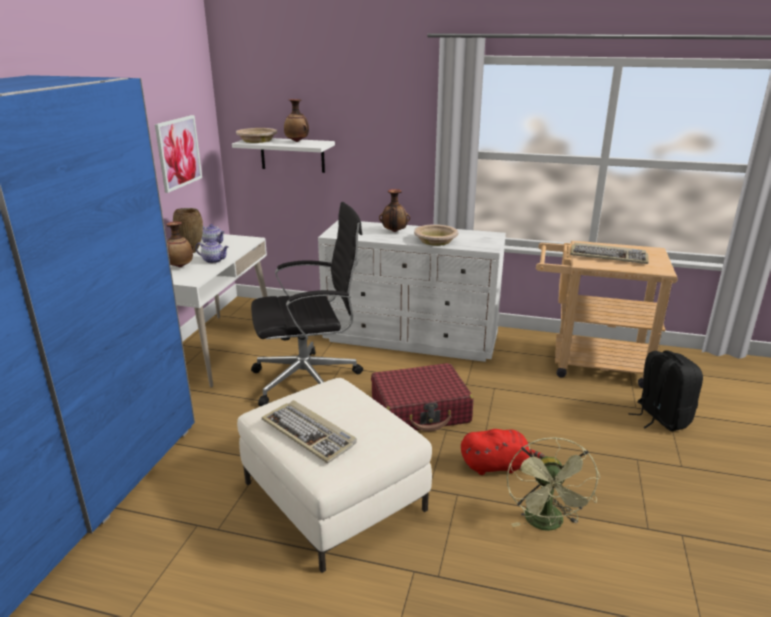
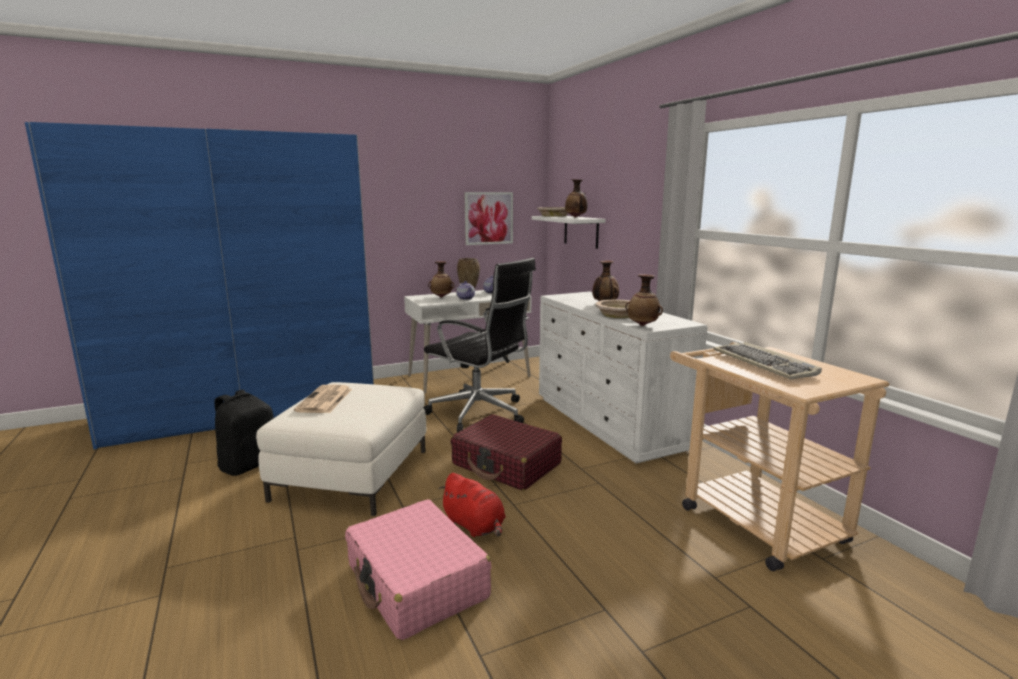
camera: 50 degrees right, 10 degrees down
keyboard [262,400,357,463] -> newspaper [294,385,352,413]
green fan [507,437,600,531] -> pink suitcase [345,499,491,641]
black backpack [628,351,703,431] -> black backpack moved to [215,390,274,476]
none -> vase [625,274,663,326]

